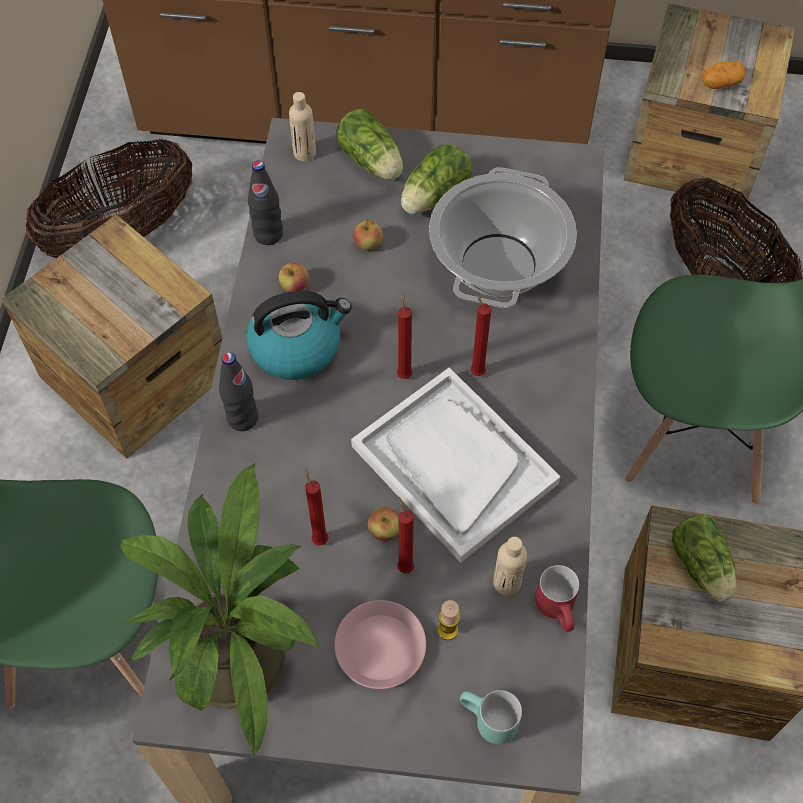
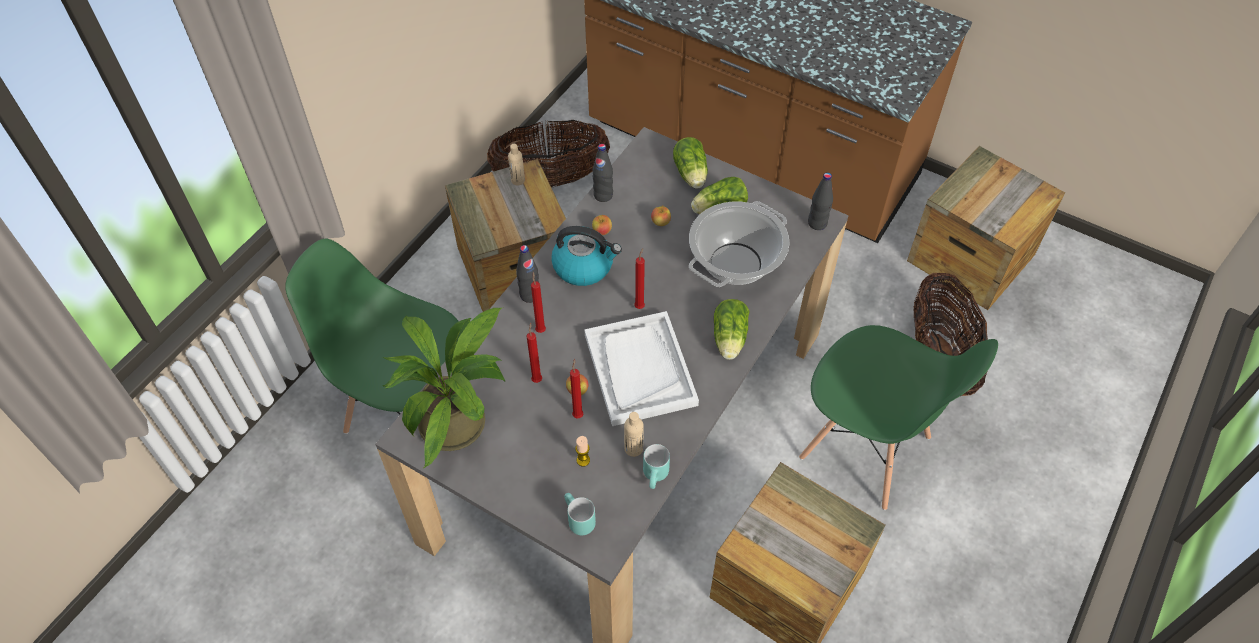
camera: 25 degrees right, 5 degrees down
beige bottle [289,92,316,162] -> beige bottle moved to [508,144,525,185]
pink plate [334,600,426,689] -> none
red candle [470,292,491,376] -> red candle moved to [531,272,546,333]
red mug [535,565,579,632] -> turquoise mug [643,444,670,489]
lettuce [672,514,736,602] -> lettuce moved to [714,299,750,360]
potato [702,61,746,89] -> none
none -> black bottle [808,172,833,230]

